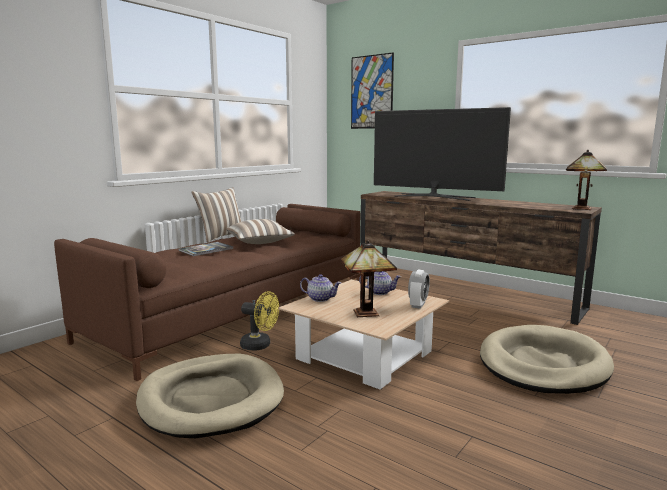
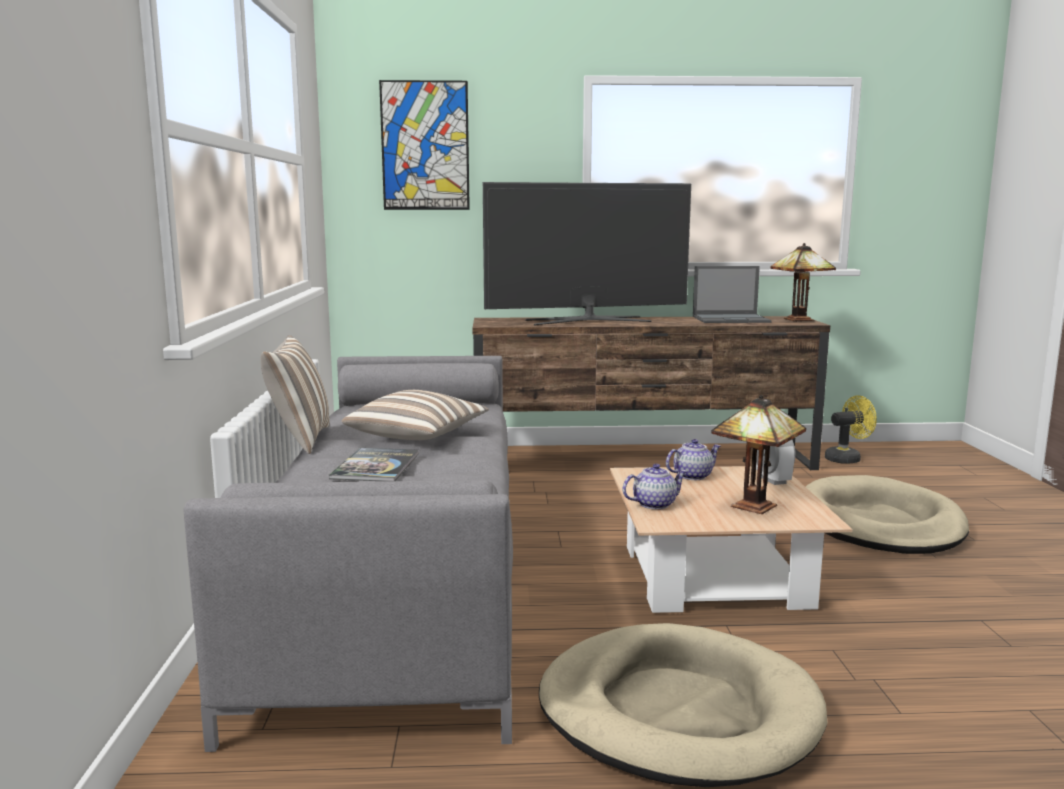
camera: 40 degrees left, 0 degrees up
brown sofa [54,204,361,381] -> grey sofa [183,356,513,752]
yellow fan [240,291,279,350] -> yellow fan moved to [825,395,877,464]
none -> laptop [693,266,772,323]

